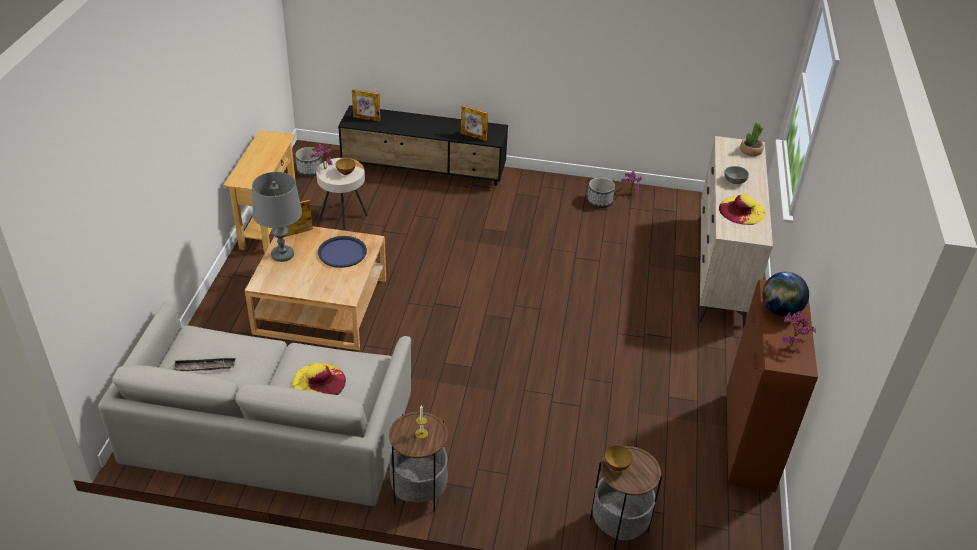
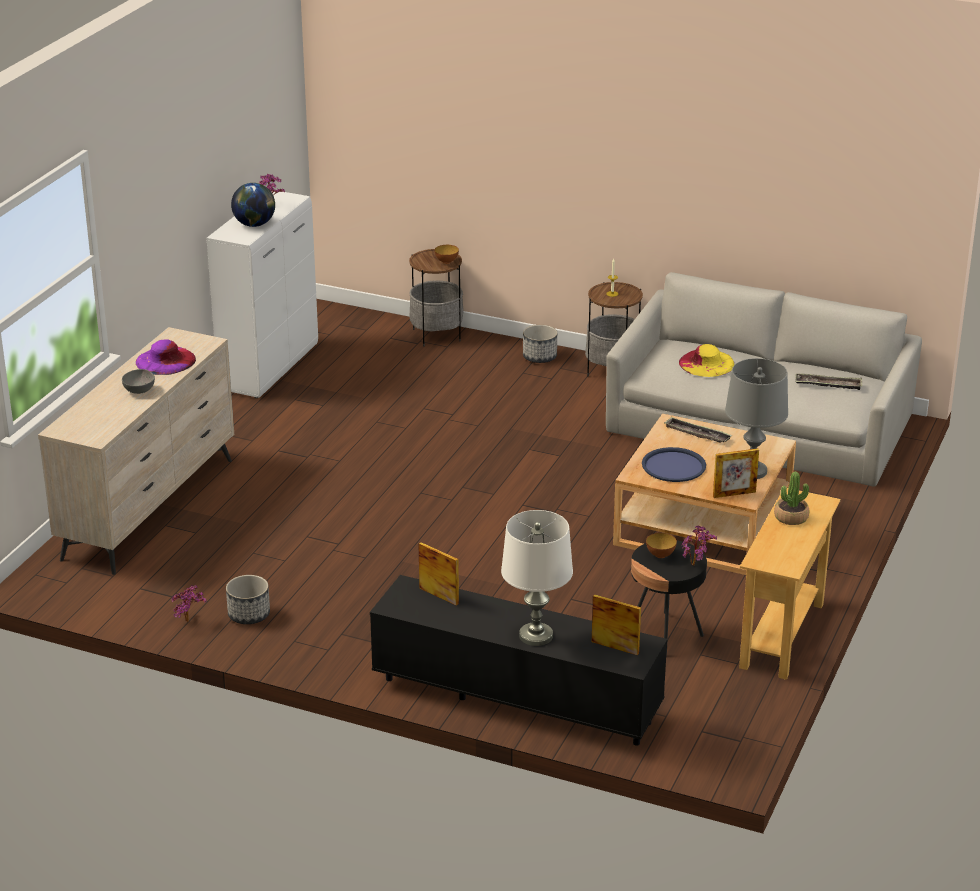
camera: 165 degrees left, 10 degrees down
planter [295,147,322,177] -> planter moved to [523,325,557,363]
beige side table [316,158,368,231] -> black side table [631,541,707,656]
yellow hat [719,194,766,225] -> purple hat [136,339,196,375]
brown cabinet [727,279,818,492] -> white cabinet [207,192,318,398]
potted plant [740,122,764,156] -> potted plant moved to [774,472,809,525]
none -> white table lamp [501,510,573,646]
none -> tray [664,417,732,443]

